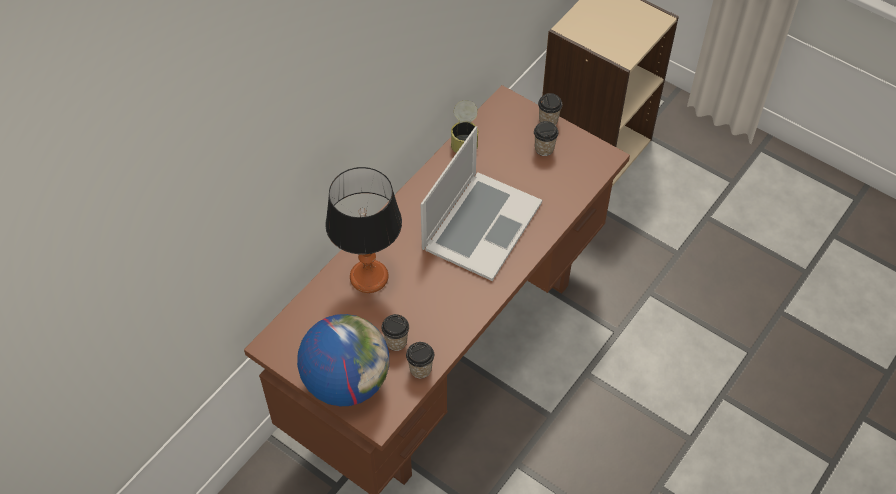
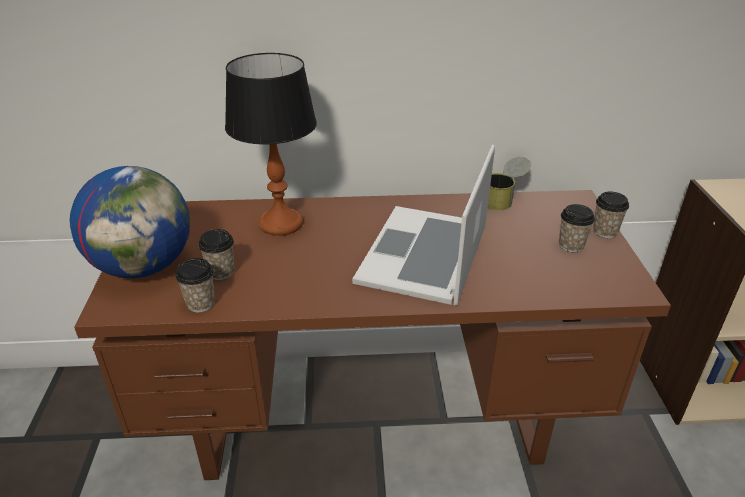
camera: 50 degrees right, 20 degrees down
laptop [420,126,542,281] -> laptop turned 120 degrees clockwise [352,145,495,306]

